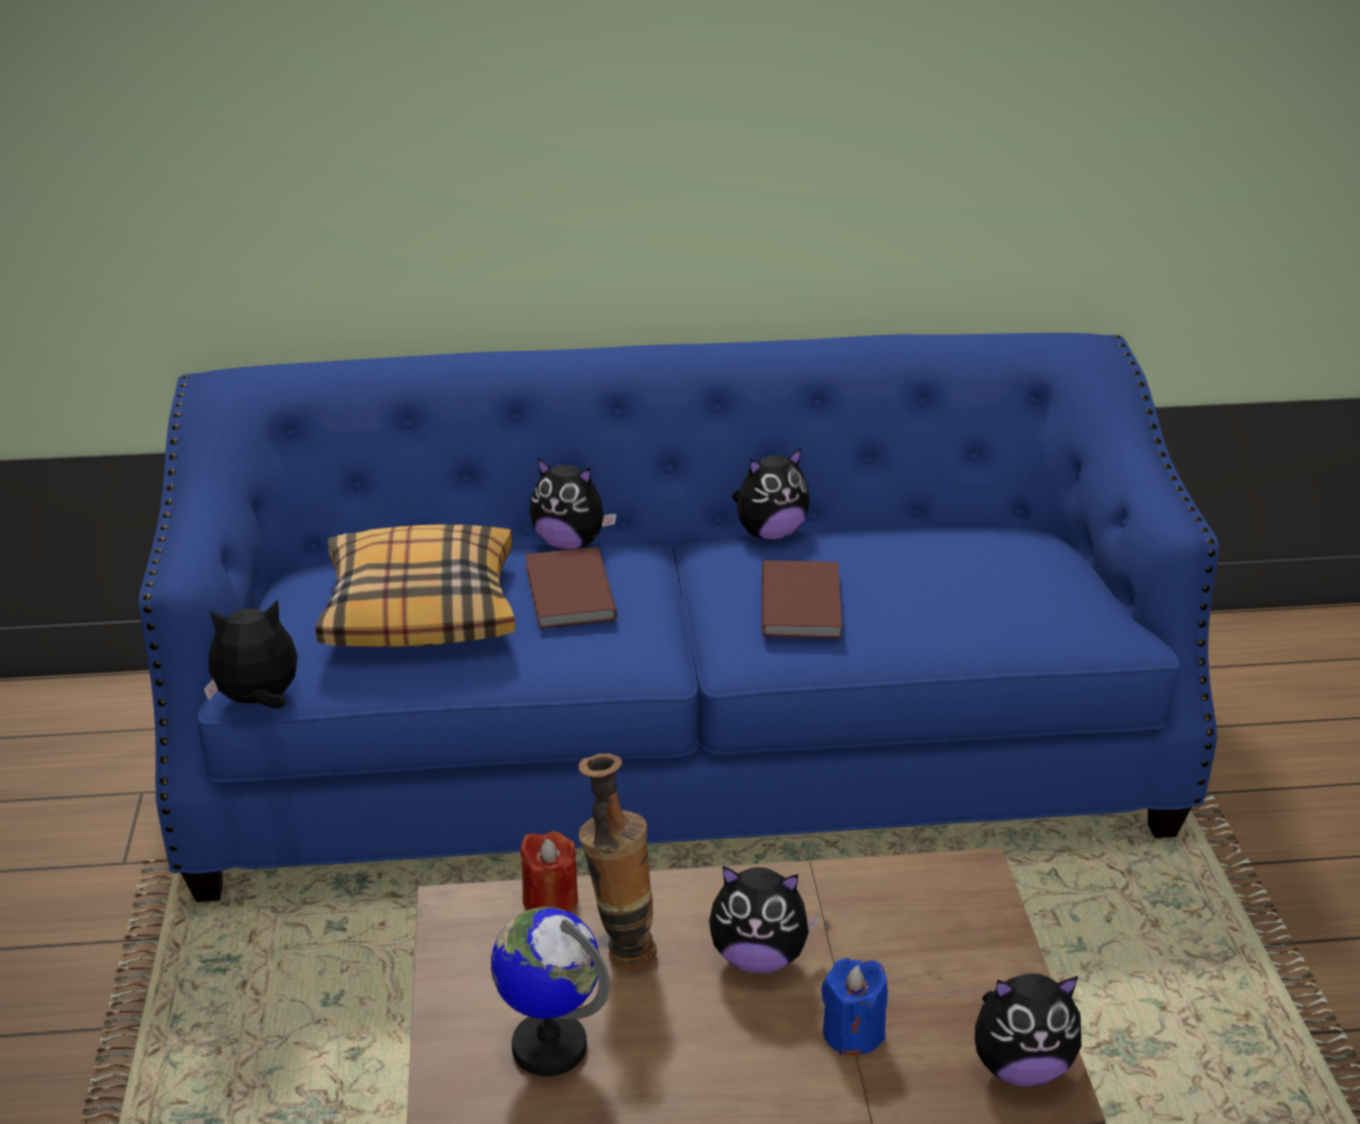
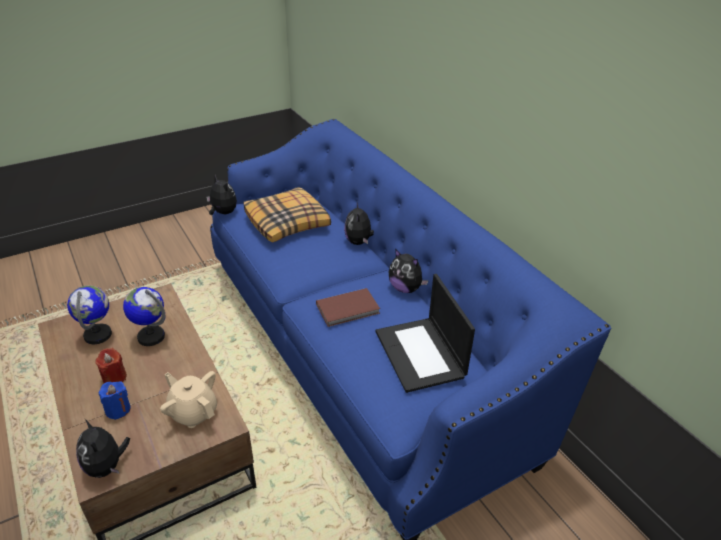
camera: 65 degrees right, 5 degrees up
red candle [520,831,578,912] -> red candle moved to [95,348,127,383]
brown book [525,547,617,629] -> none
vase [578,753,657,970] -> globe [123,287,165,346]
plush toy [709,866,819,973] -> none
none -> beige teapot [160,371,217,428]
none -> laptop [375,274,475,393]

